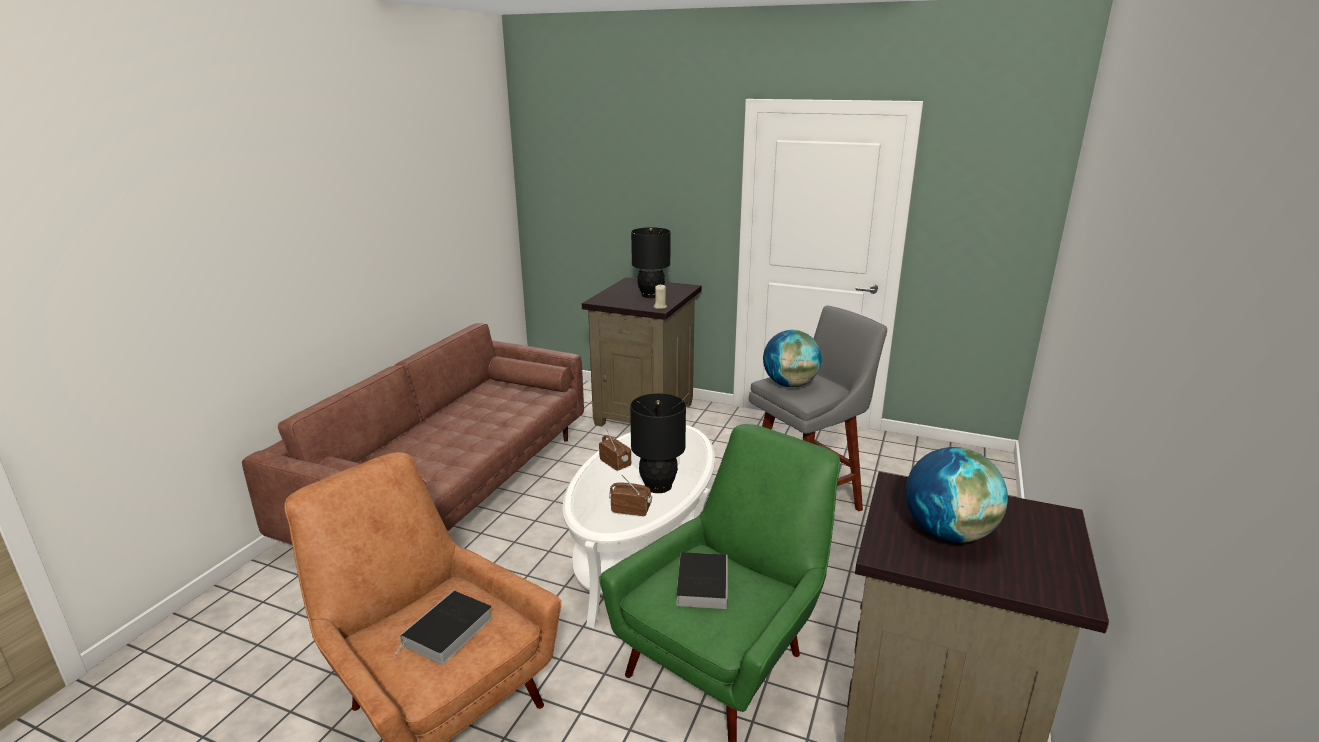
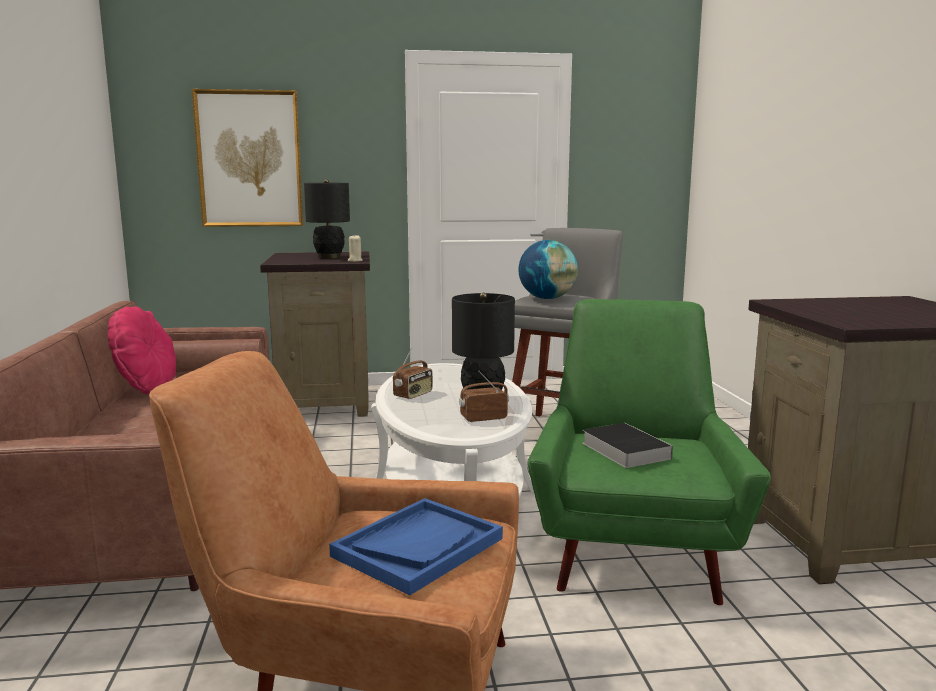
camera: 30 degrees left, 10 degrees down
book [394,590,493,665] -> blue tray [329,498,503,595]
radio [599,428,631,471] -> radio turned 105 degrees clockwise [393,348,433,399]
globe [906,447,1008,543] -> none
none -> pink pillow [108,306,176,394]
none -> picture [192,89,303,227]

